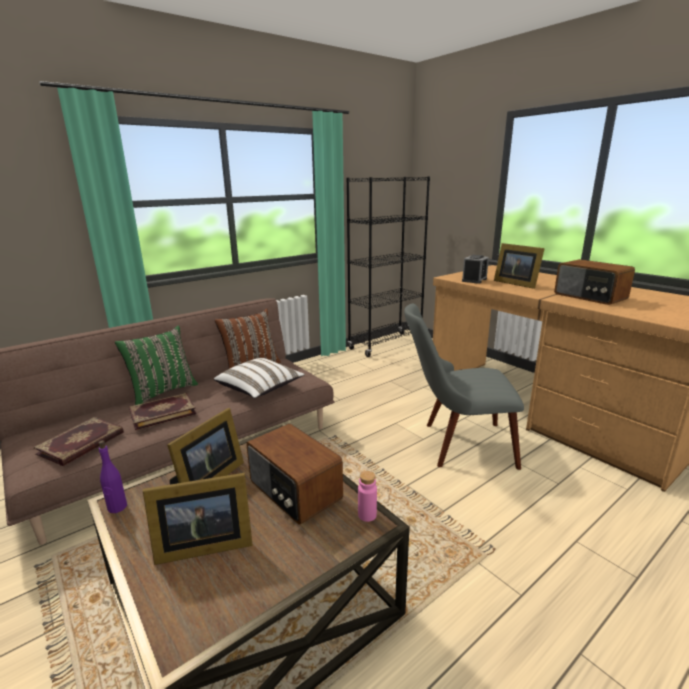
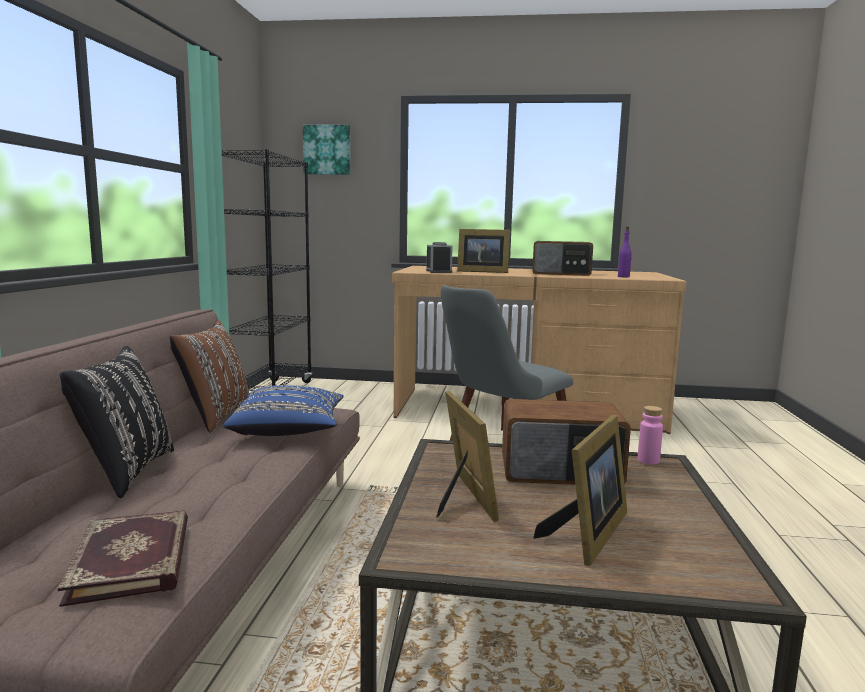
camera: 45 degrees left, 10 degrees down
purple bottle [99,440,127,513] -> purple bottle moved to [618,226,632,277]
green pillow [115,325,198,405] -> black pillow [60,346,174,498]
book [129,393,196,430] -> none
white pillow [214,358,305,398] -> blue pillow [224,385,344,436]
none -> picture [303,125,350,175]

